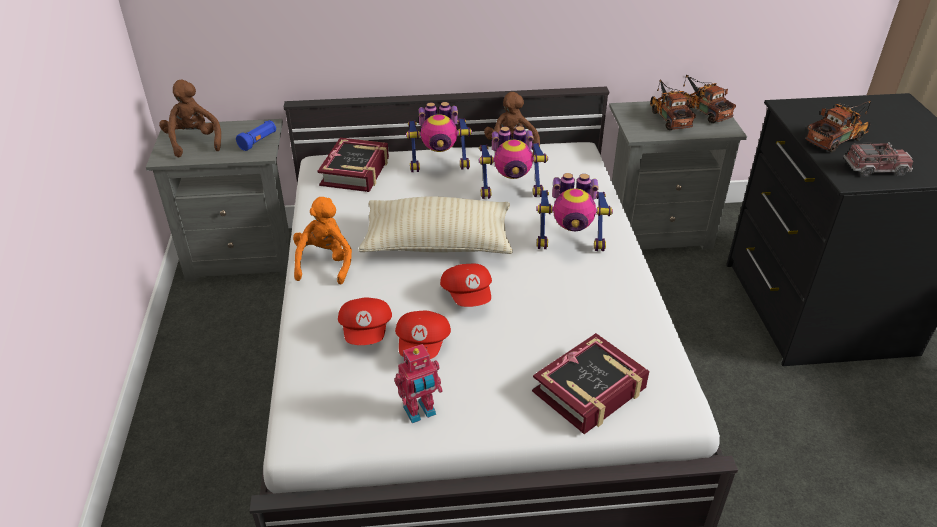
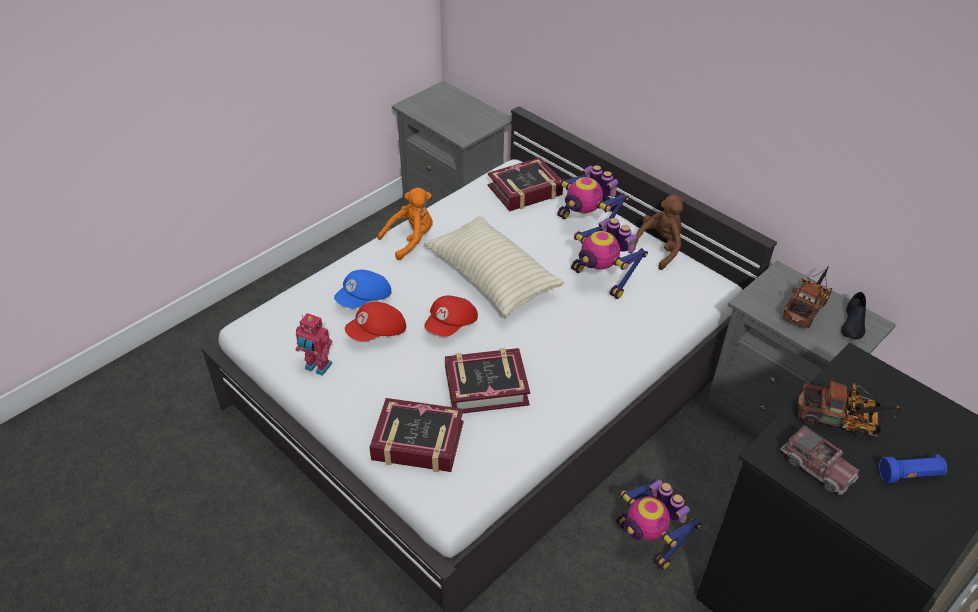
camera: 50 degrees right, 5 degrees up
brown plush toy [159,80,221,157] -> none
blue flashlight [236,120,276,151] -> blue flashlight moved to [879,454,947,483]
red cap [338,298,392,345] -> blue cap [334,270,391,308]
toy robot [536,173,613,251] -> toy robot moved to [616,478,701,570]
toy truck [683,75,736,123] -> black shoe [841,292,866,339]
none -> book [445,348,530,413]

